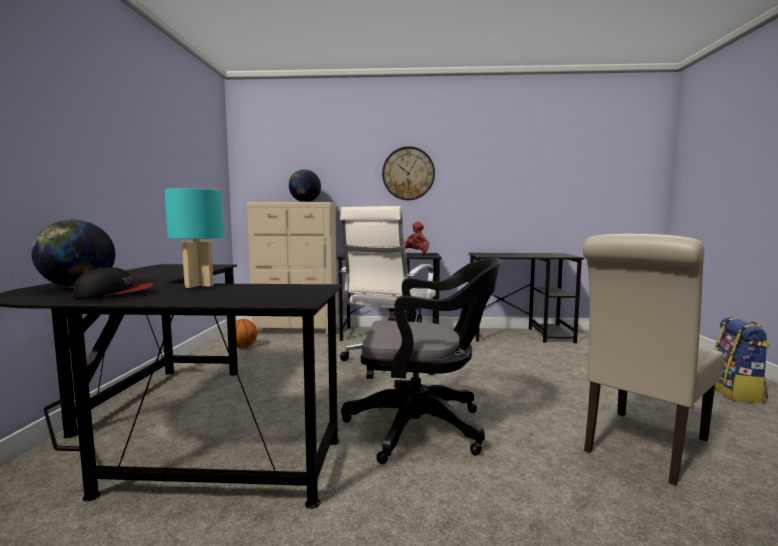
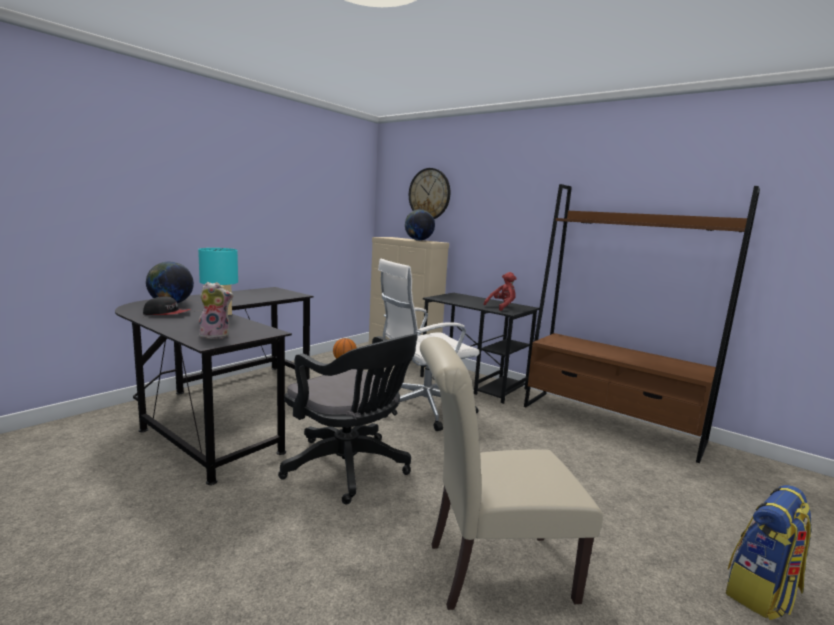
camera: 35 degrees right, 5 degrees up
wall clock [382,146,435,200] -> wall clock moved to [409,168,450,219]
black desk [469,253,584,343] -> brown bookcase [524,184,760,463]
none -> plush toy [199,282,233,339]

